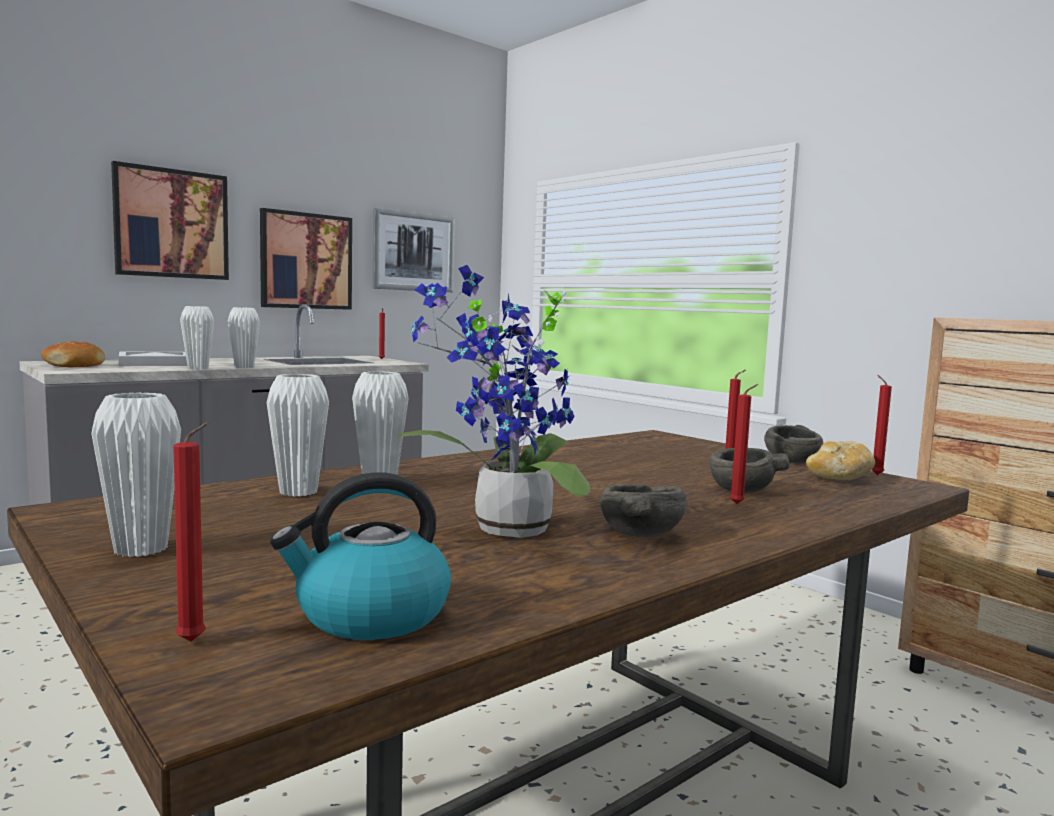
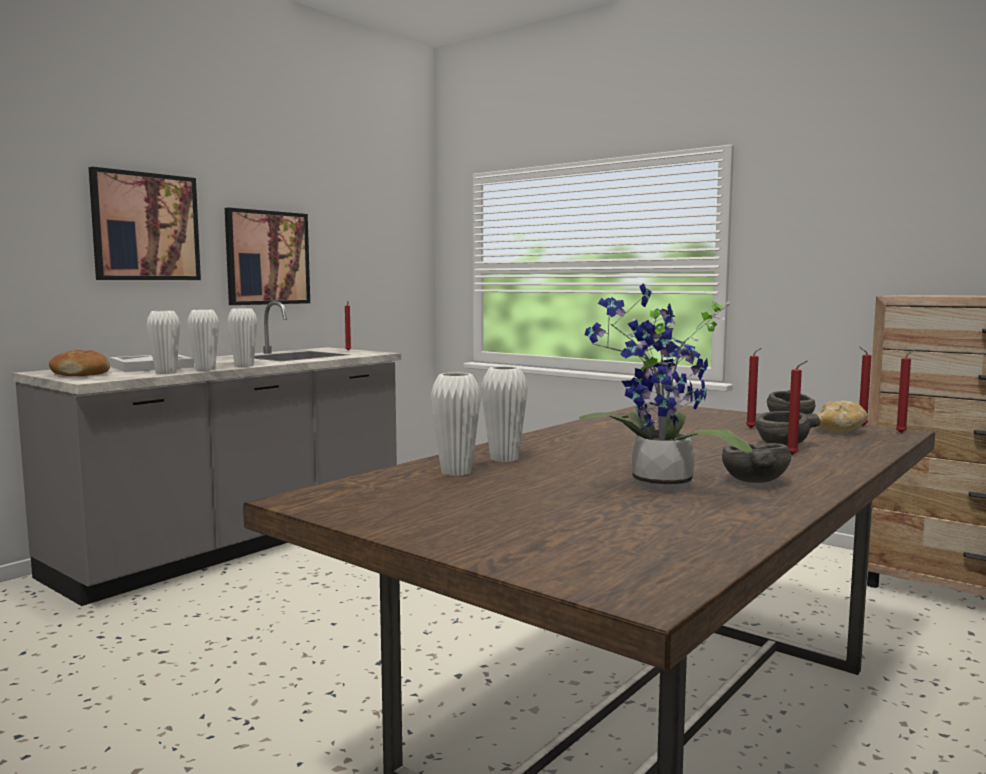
camera: 10 degrees left, 0 degrees up
white vase [91,393,181,557] -> white vase moved to [146,311,180,374]
red candle [173,422,209,642] -> red candle moved to [896,350,915,433]
kettle [270,472,451,640] -> none
picture [372,208,455,292] -> none

